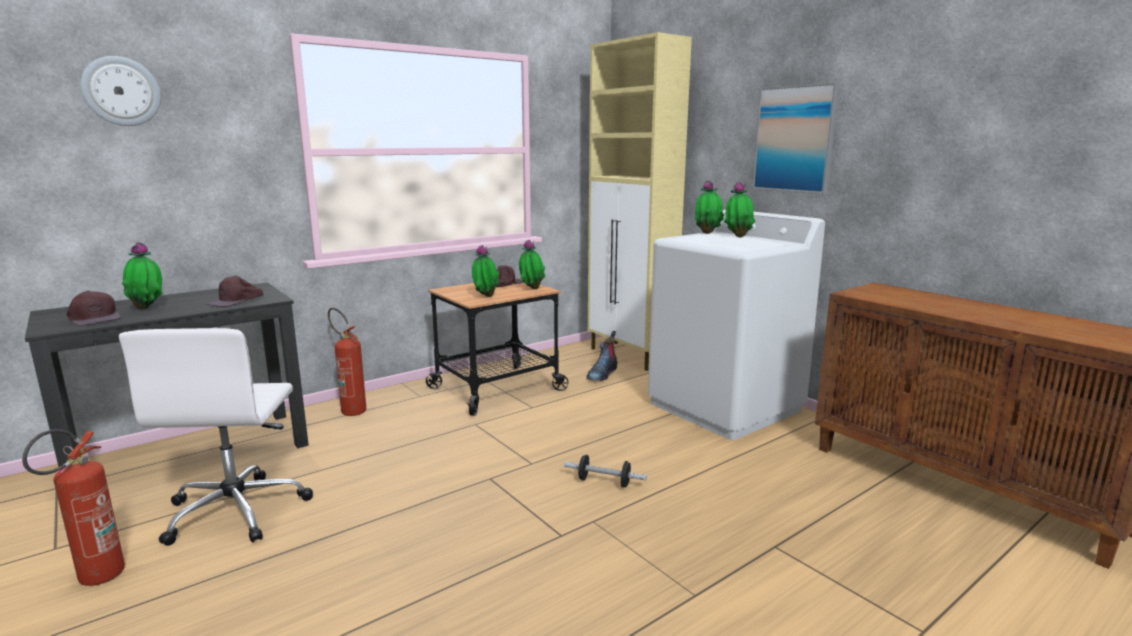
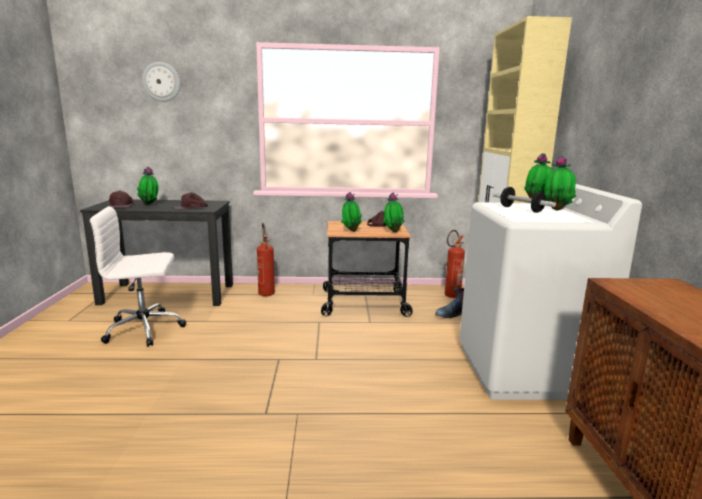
camera: 35 degrees right, 0 degrees up
fire extinguisher [22,429,125,586] -> fire extinguisher moved to [445,230,465,298]
white office chair [119,328,313,546] -> white office chair turned 45 degrees clockwise [90,206,186,347]
dumbbell [564,455,647,488] -> dumbbell moved to [493,187,556,213]
picture [752,82,839,194] -> none

